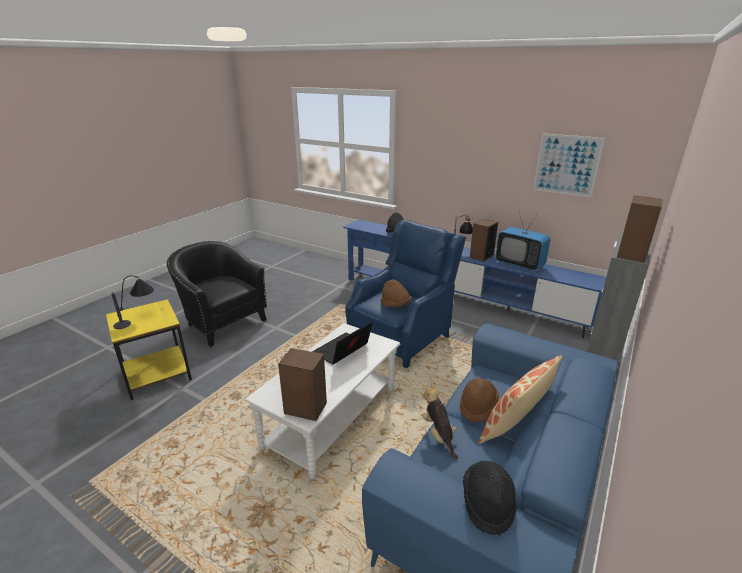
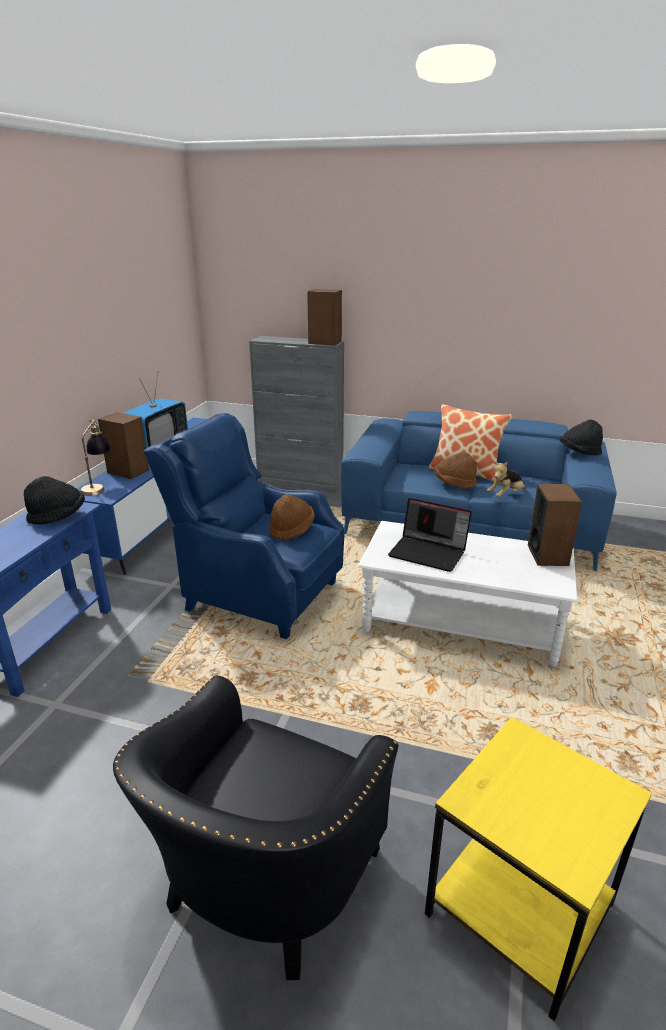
camera: 105 degrees left, 0 degrees up
table lamp [111,275,154,329] -> none
picture [533,133,605,198] -> none

